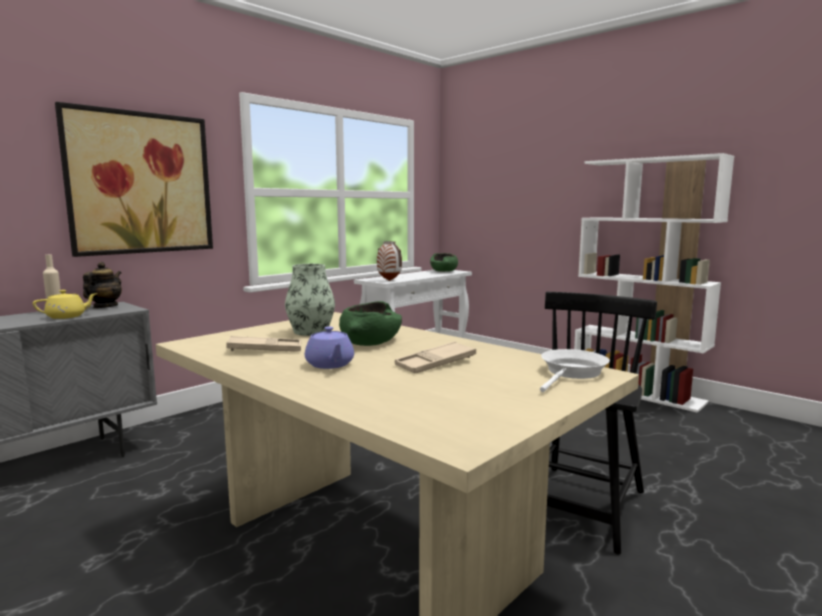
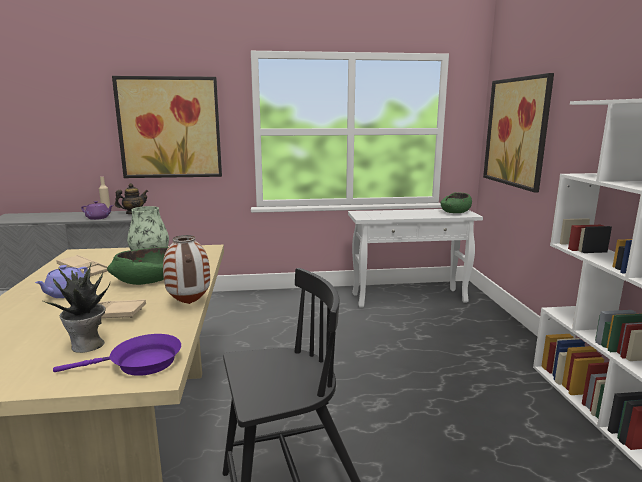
camera: 40 degrees right, 5 degrees up
yellow teapot [33,290,98,319] -> purple teapot [81,201,114,220]
vase [377,241,402,281] -> vase moved to [163,235,210,304]
white frying pan [540,349,610,392] -> purple frying pan [53,334,181,376]
none -> potted plant [42,264,110,353]
none -> picture [483,73,554,193]

